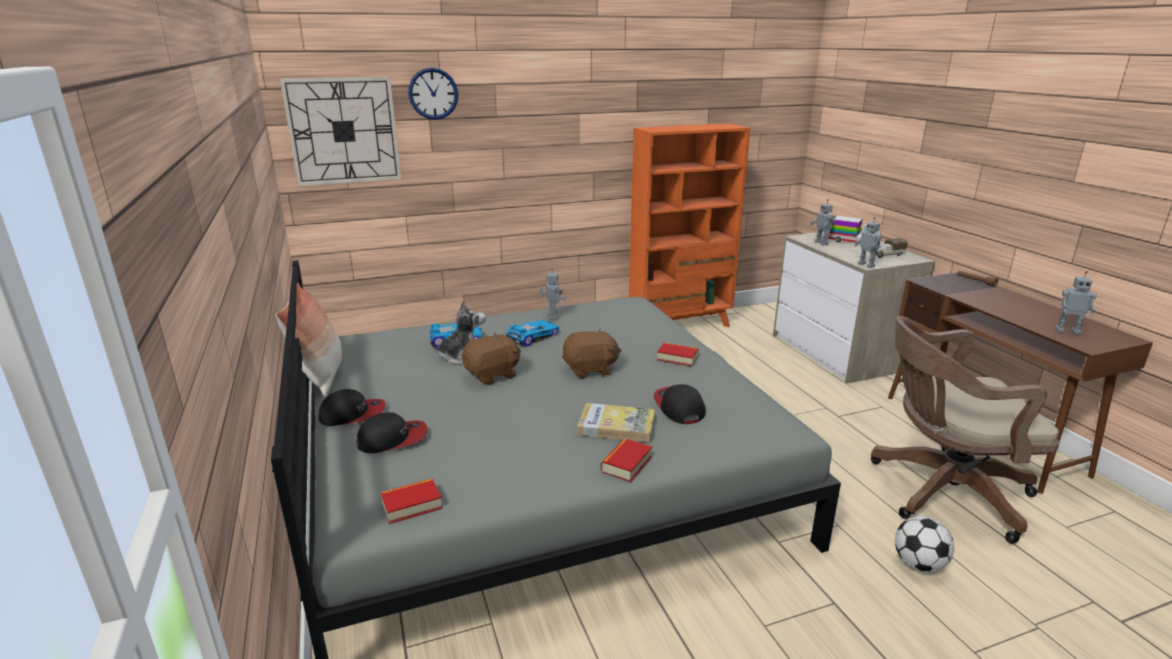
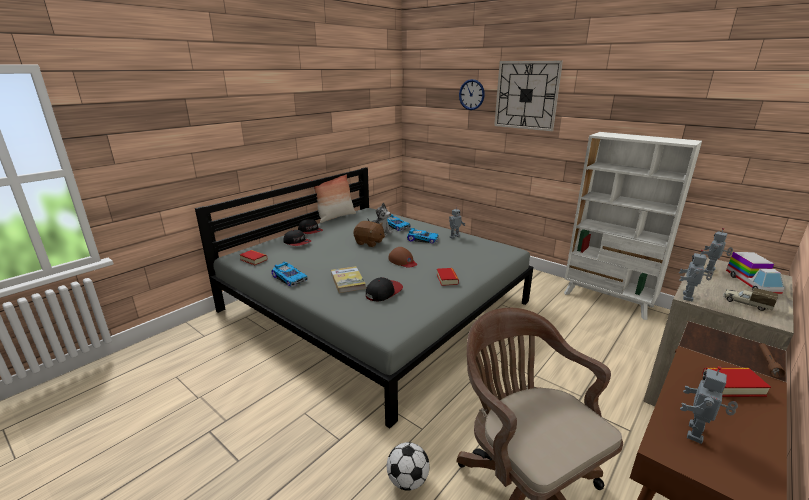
camera: 60 degrees right, 0 degrees up
wall clock [280,77,401,186] -> wall clock moved to [494,61,563,131]
brown plush toy [562,329,622,378] -> brown cap [389,247,417,268]
book [601,439,652,482] -> book moved to [702,368,771,397]
orange bookcase [629,123,750,327] -> white bookcase [564,132,702,320]
toy robot [1055,271,1097,335] -> toy robot turned 45 degrees clockwise [680,366,738,444]
none -> toy car [271,262,308,287]

